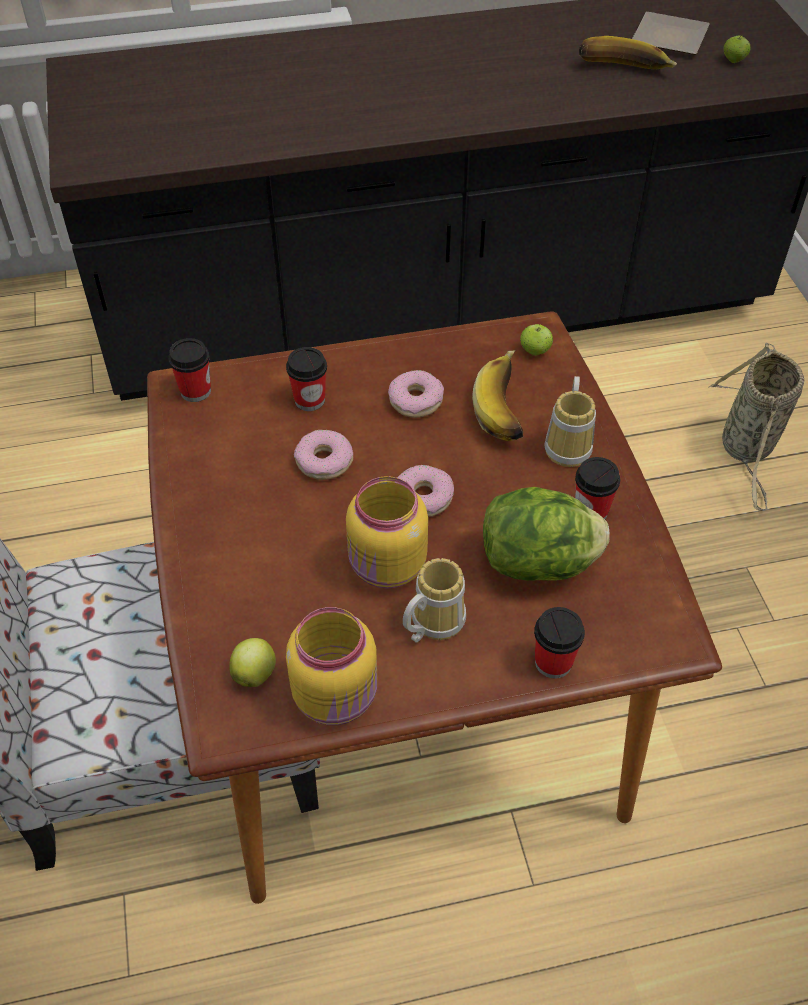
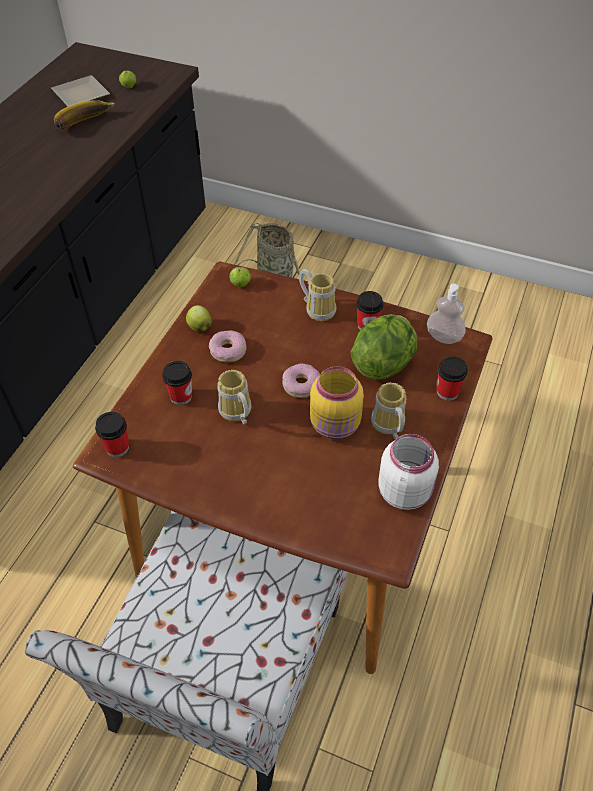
camera: 55 degrees left, 0 degrees up
apple [229,638,276,687] -> apple moved to [186,305,212,332]
yellow jar [286,607,377,725] -> white jar [378,434,439,510]
donut [294,430,353,480] -> mug [218,370,252,424]
banana [472,351,523,441] -> none
none -> soap dispenser [427,284,466,344]

